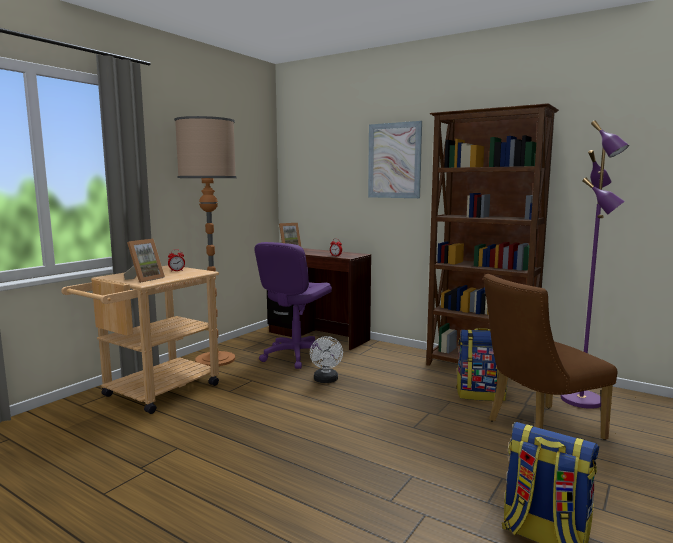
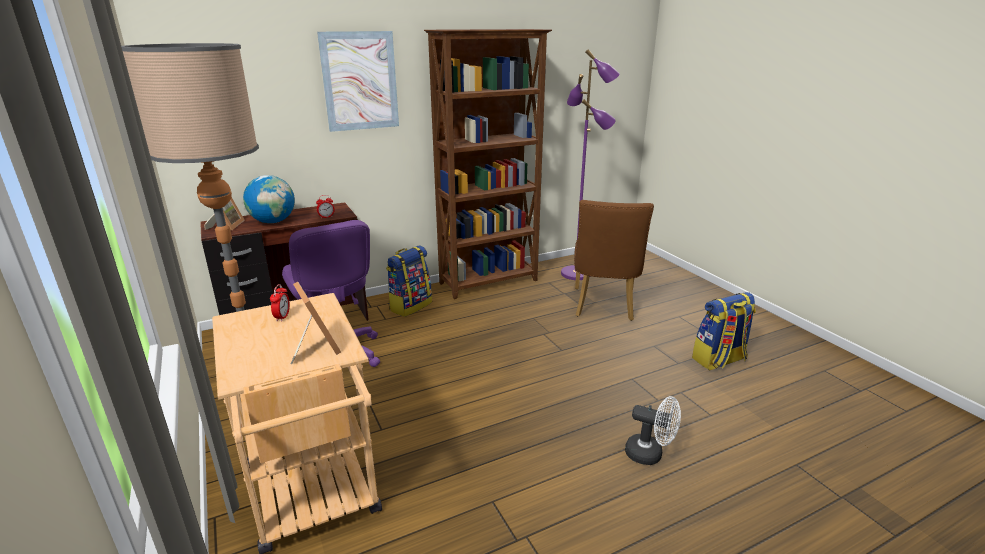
camera: 60 degrees left, 15 degrees up
white fan [310,336,343,383] -> white fan moved to [625,396,681,465]
backpack [456,328,508,401] -> backpack moved to [386,246,432,317]
none -> globe [243,175,295,223]

